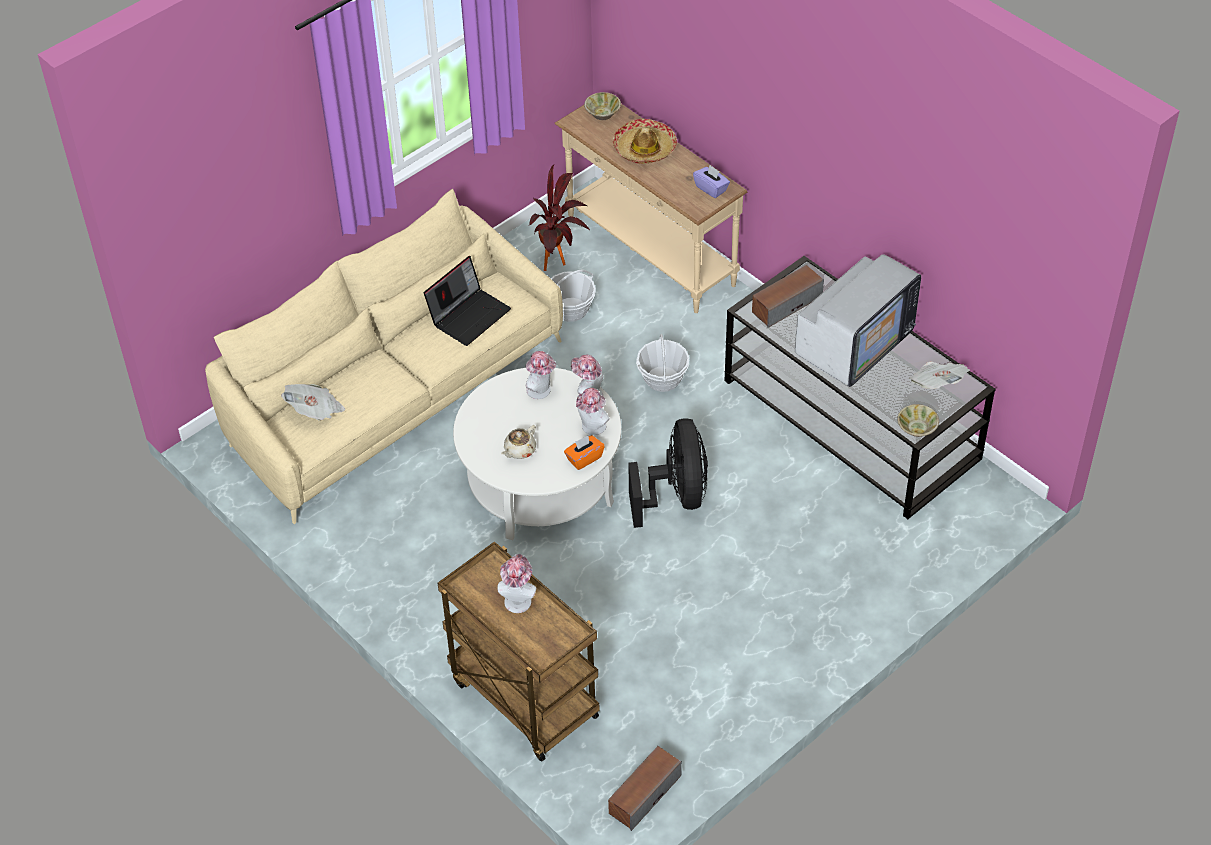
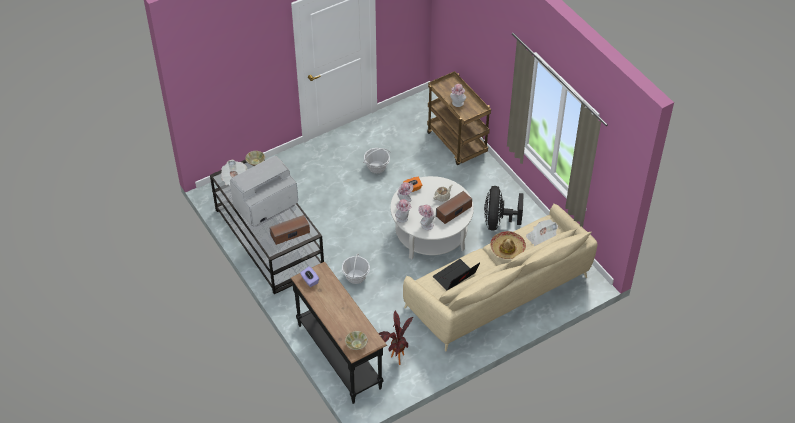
camera: 170 degrees left, 0 degrees up
basket [551,270,596,322] -> basket moved to [363,148,390,173]
beige console table [554,104,747,313] -> black console table [291,262,387,404]
speaker [608,746,682,831] -> speaker moved to [436,191,472,224]
hat [613,119,677,164] -> hat moved to [490,231,526,259]
black fan [628,418,708,528] -> black fan moved to [484,186,524,230]

